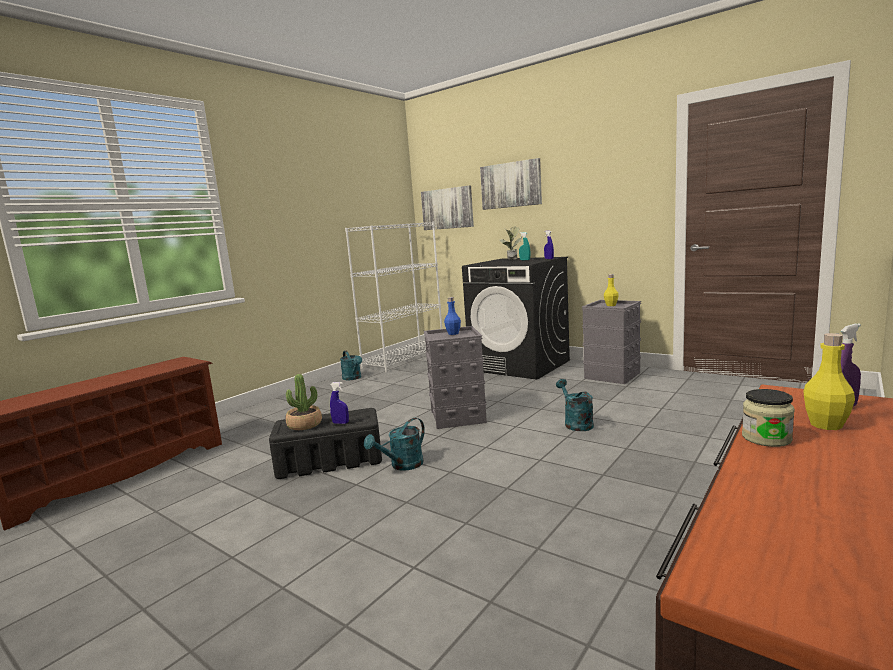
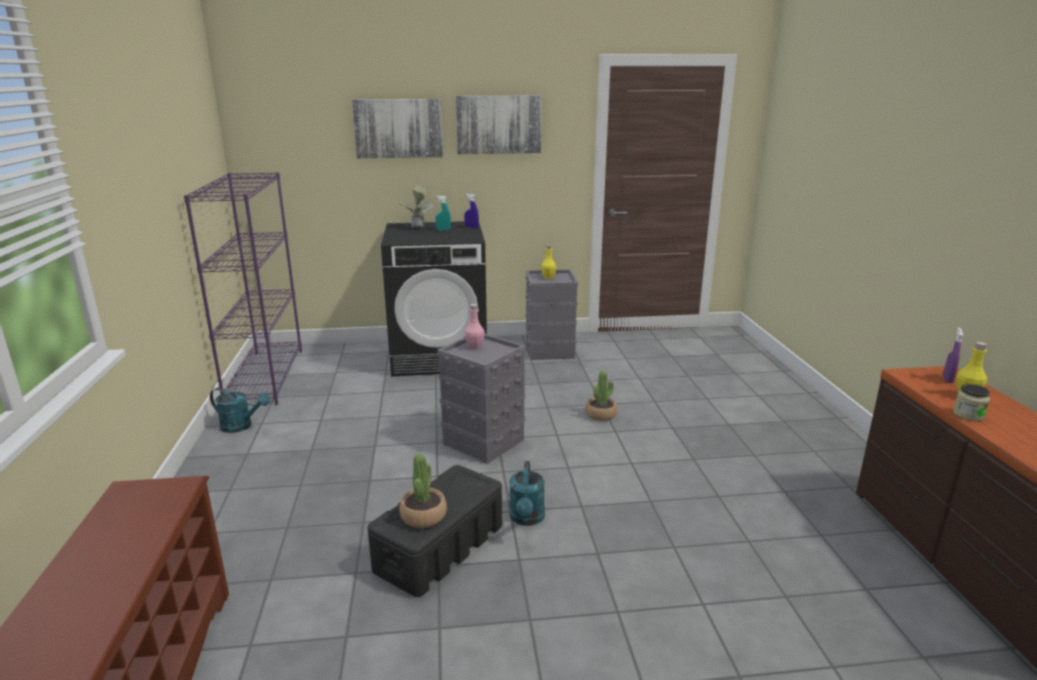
camera: 45 degrees left, 10 degrees up
blue spray bottle [330,382,349,424] -> none
white bookcase [345,222,442,373] -> purple bookcase [184,172,302,405]
picture [421,186,474,230] -> picture moved to [455,96,542,154]
blue bottle [444,297,461,335] -> pink bottle [464,304,485,349]
turquoise watering can [556,379,594,431] -> potted plant [585,371,617,421]

